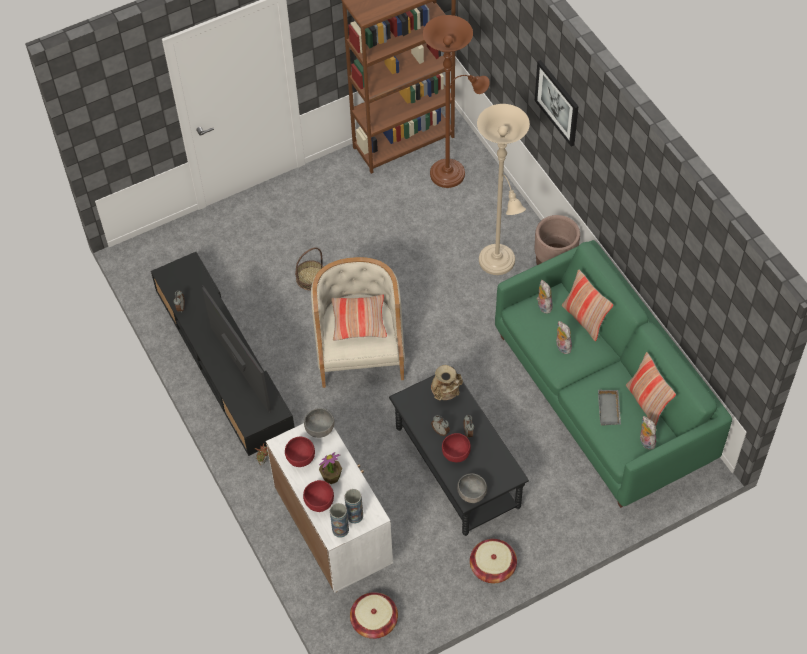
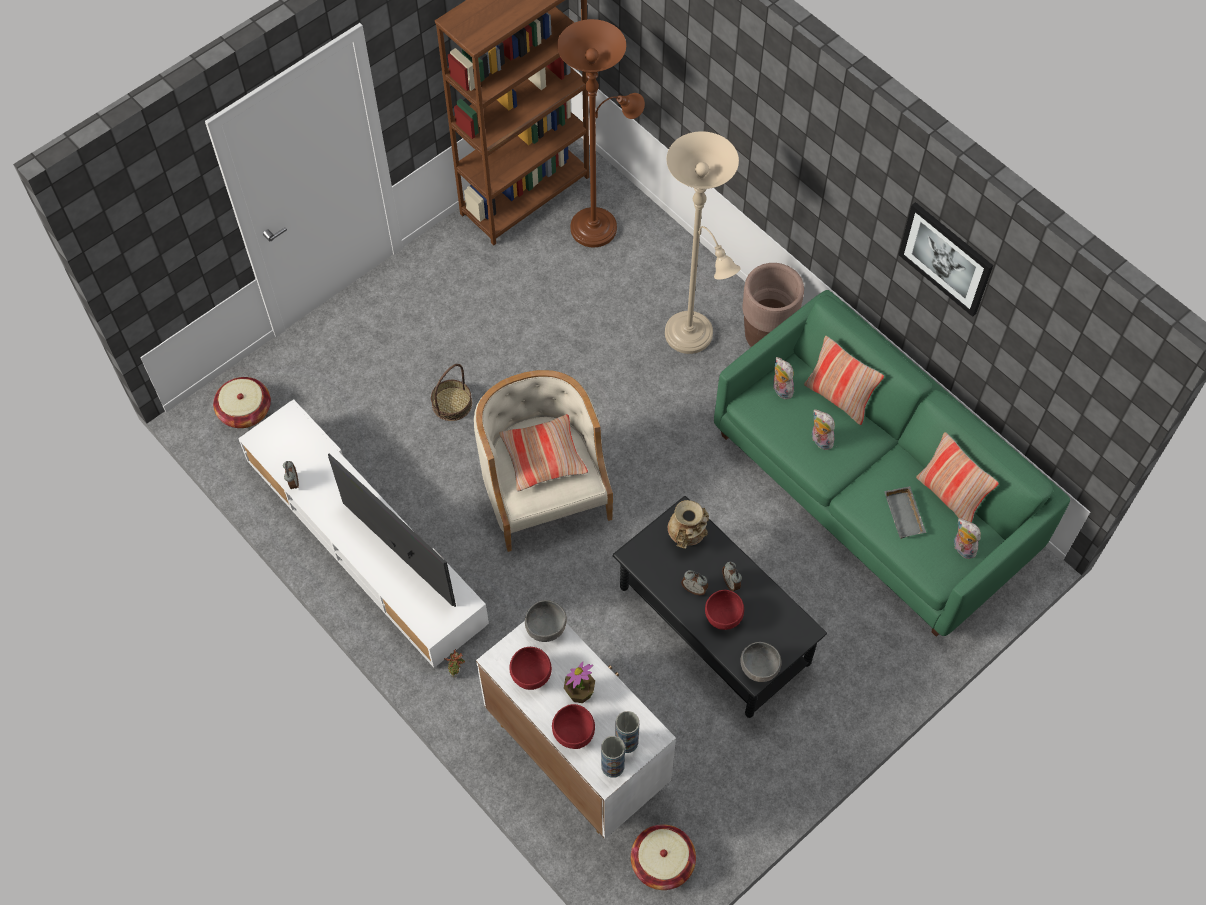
camera: 15 degrees left, 5 degrees up
black tv stand [151,252,295,456] -> white tv stand [238,399,489,668]
basket [470,539,517,583] -> basket moved to [213,377,271,428]
picture [535,60,579,146] -> picture moved to [898,202,993,317]

